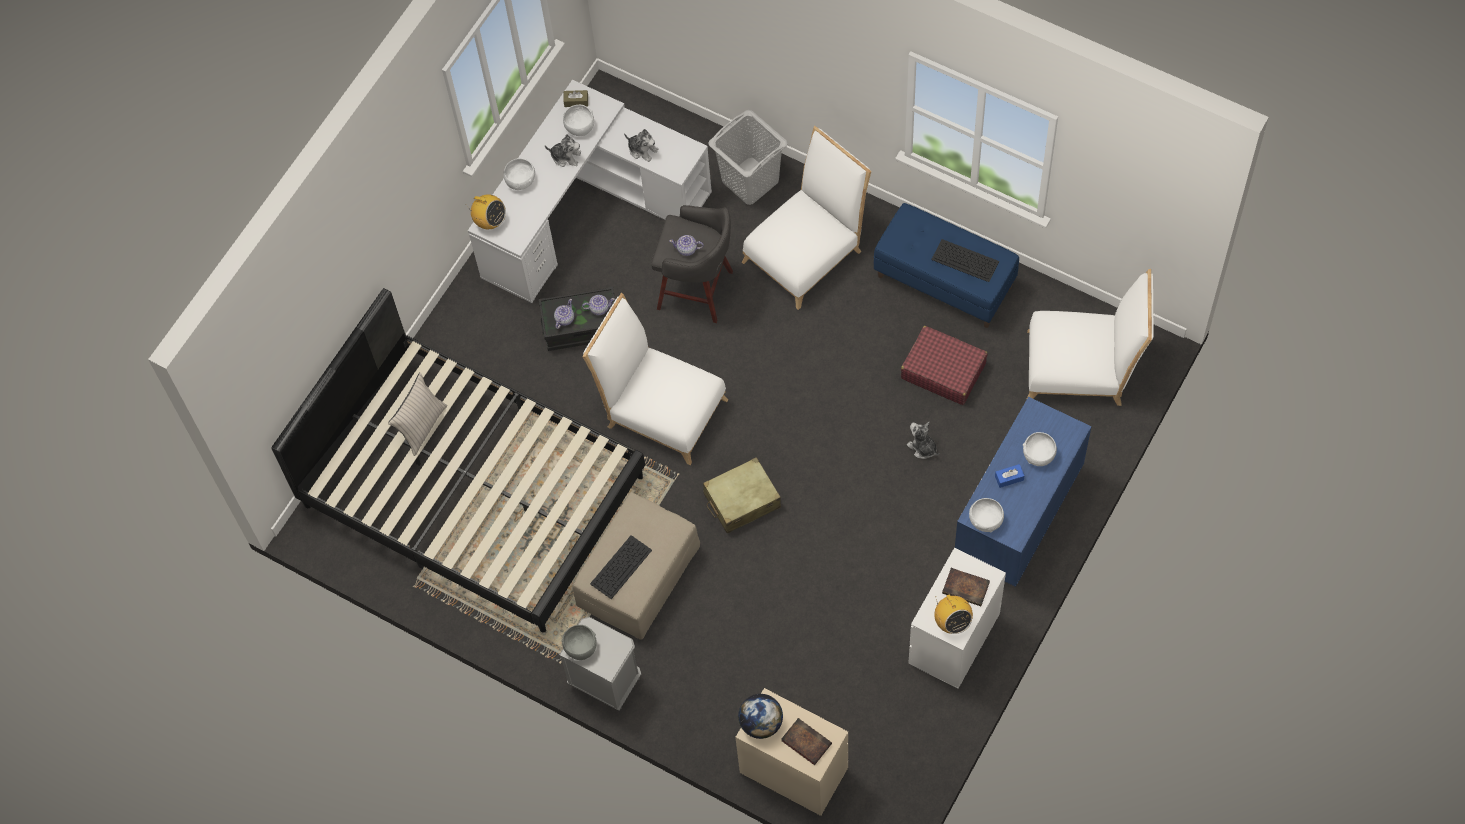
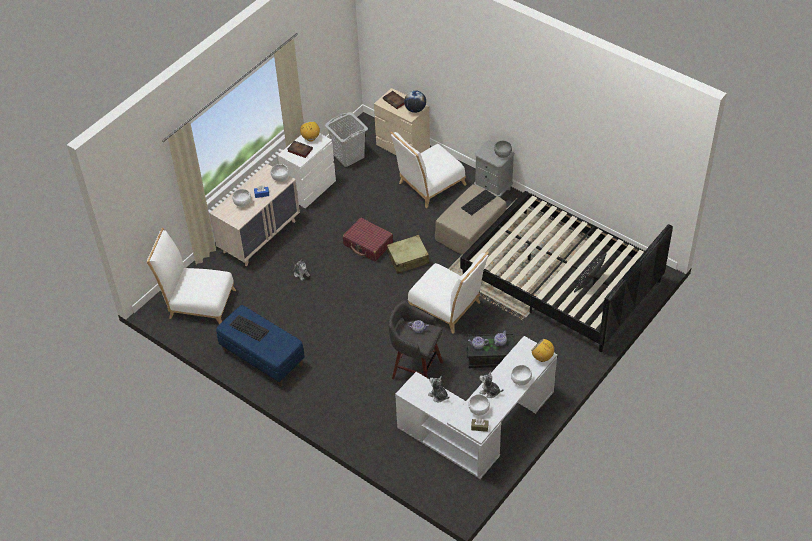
camera: 175 degrees left, 15 degrees down
beige pillow [388,372,447,456] -> black pillow [574,253,607,293]
grey laundry basket [708,110,788,205] -> grey laundry basket moved to [325,112,368,167]
white chair [742,126,871,310] -> white chair moved to [390,131,467,208]
red suitcase [901,326,988,405] -> red suitcase moved to [343,218,393,261]
blue dresser [955,397,1092,587] -> beige dresser [210,164,300,266]

